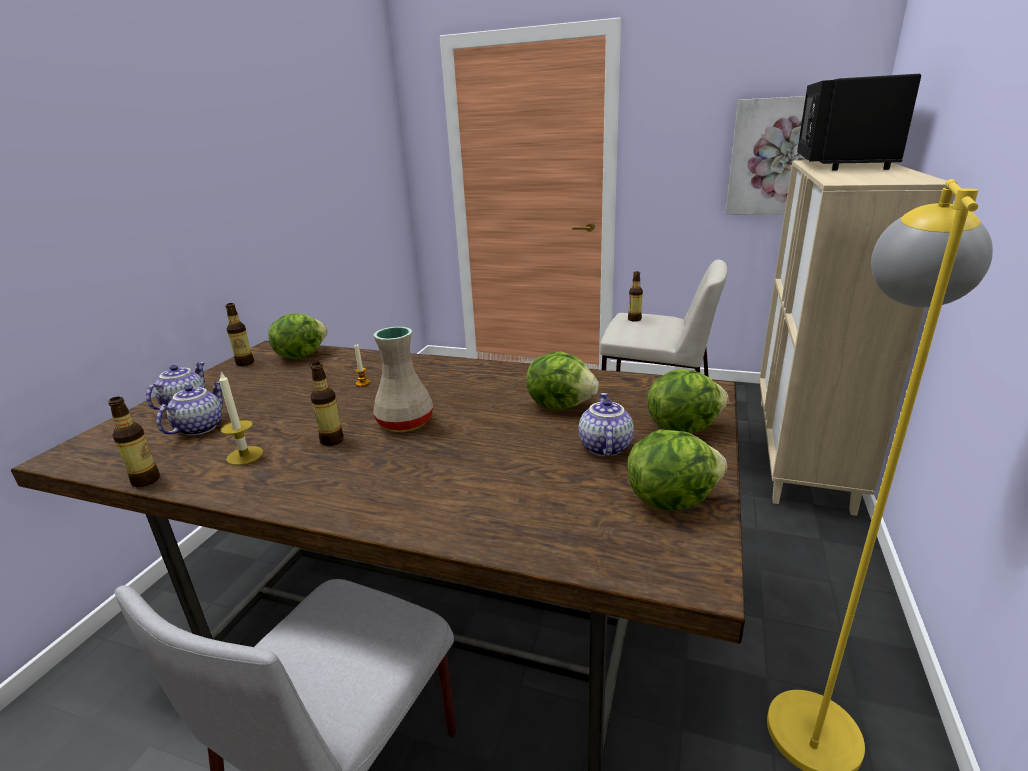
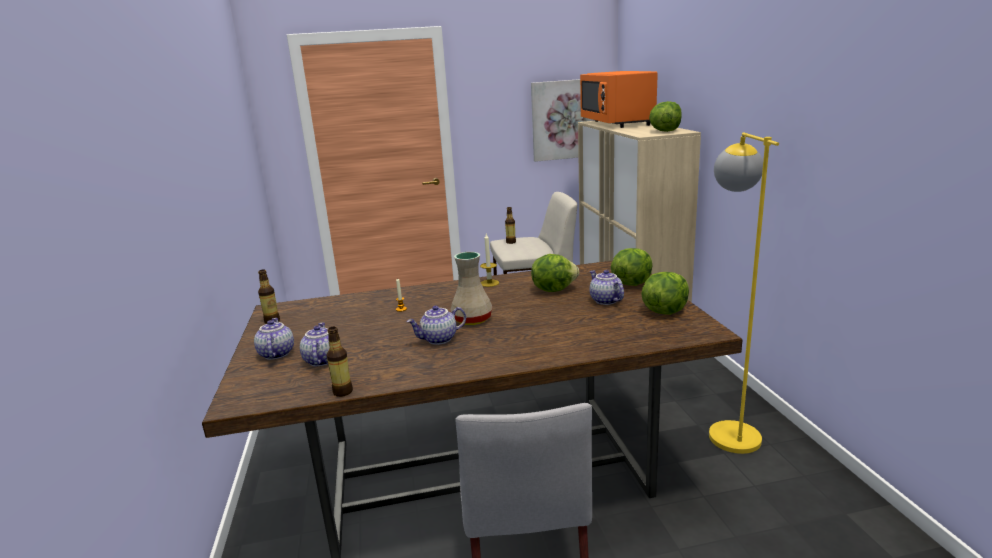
camera: 30 degrees left, 5 degrees down
candle [219,372,263,465] -> candle moved to [480,234,499,287]
lettuce [268,313,328,359] -> lettuce moved to [649,101,682,132]
bottle [310,362,344,446] -> teapot [407,306,466,345]
black microwave [797,74,921,171] -> orange microwave [580,71,658,128]

